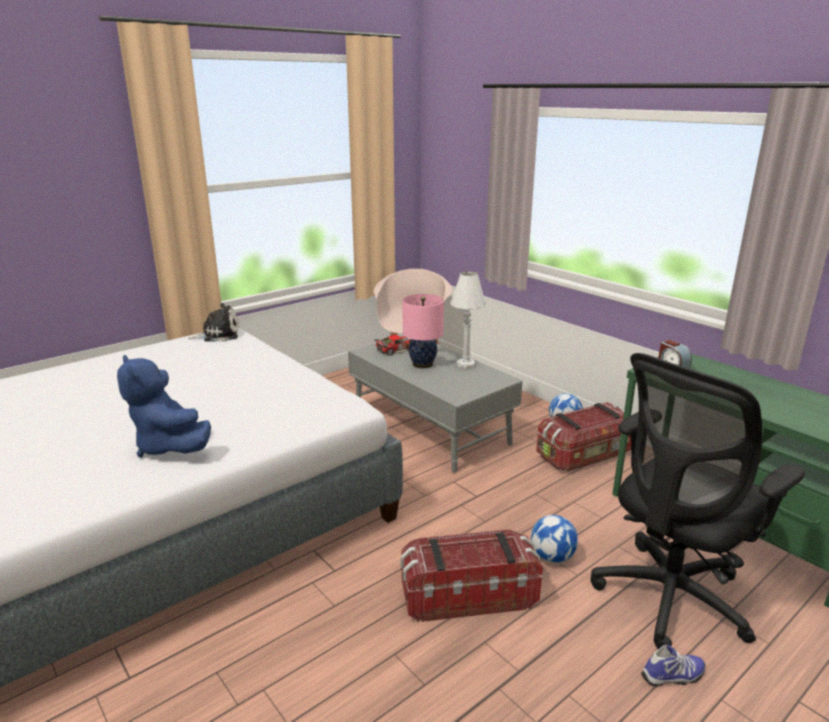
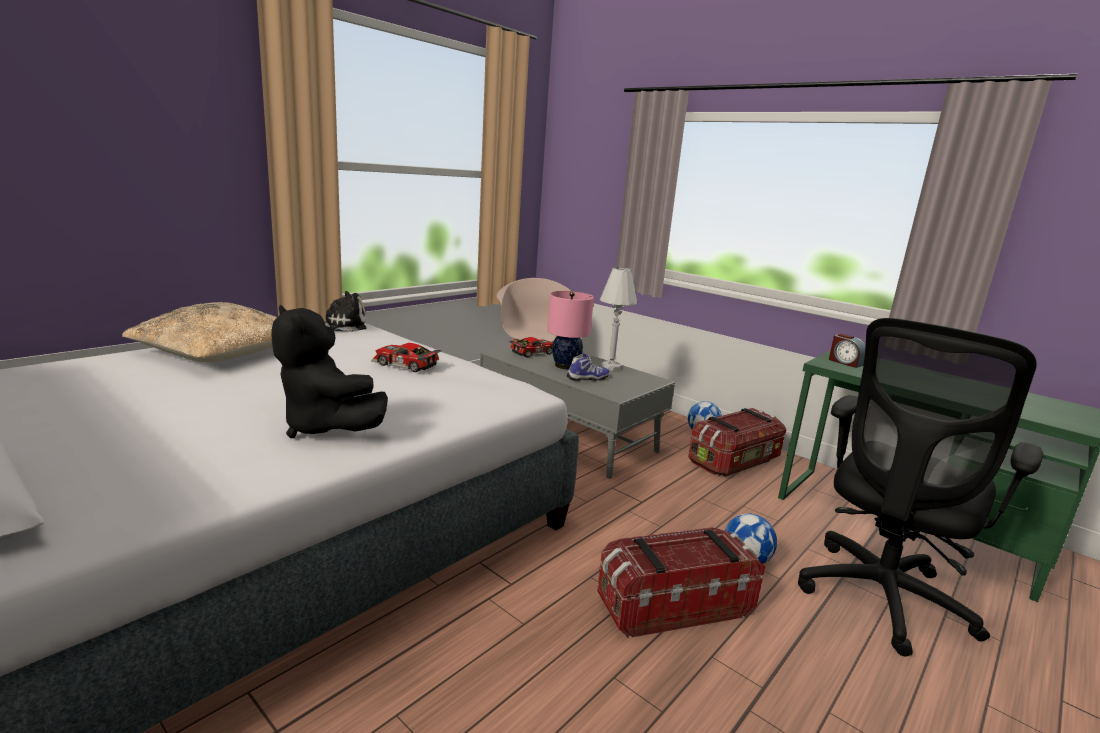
camera: 10 degrees left, 5 degrees down
blue plush toy [117,355,211,457] -> black plush toy [271,305,388,438]
shoe [641,644,705,686] -> shoe moved to [567,353,609,381]
none -> beige pillow [122,302,277,362]
none -> toy car [371,343,441,372]

